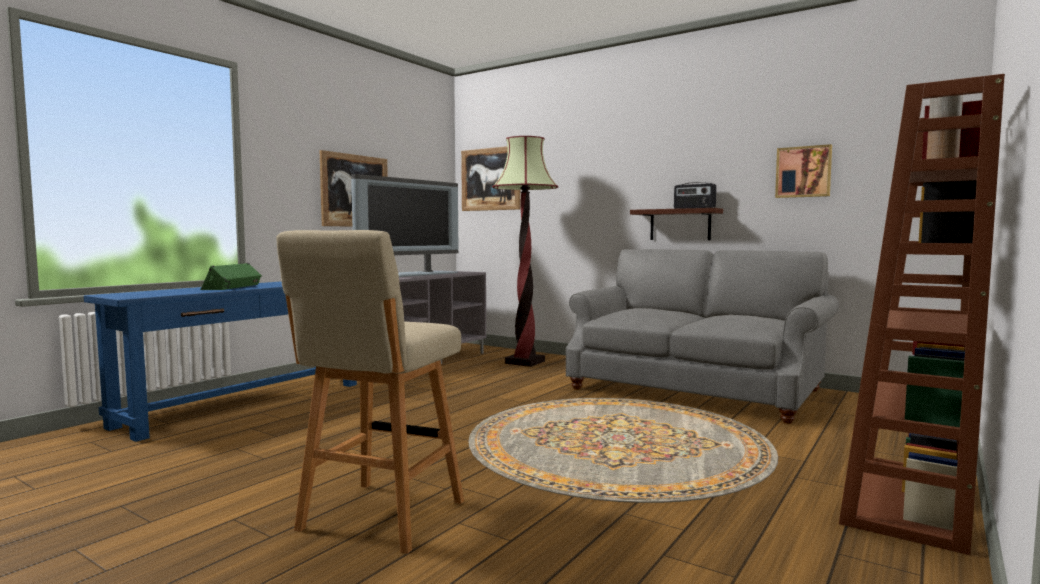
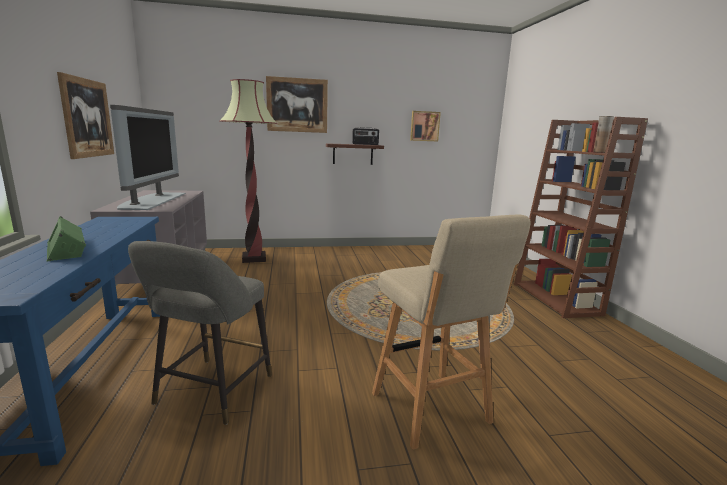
camera: 45 degrees left, 10 degrees up
picture [461,146,521,211] -> picture moved to [266,76,328,133]
grey sofa [566,249,839,424] -> none
none -> grey stool [128,241,272,425]

